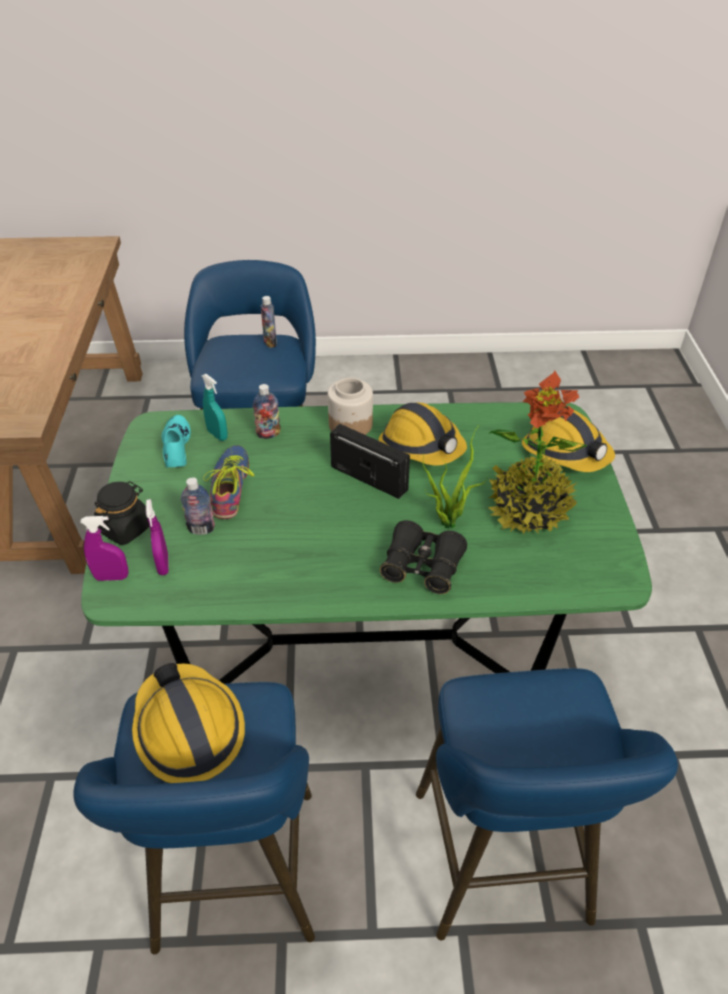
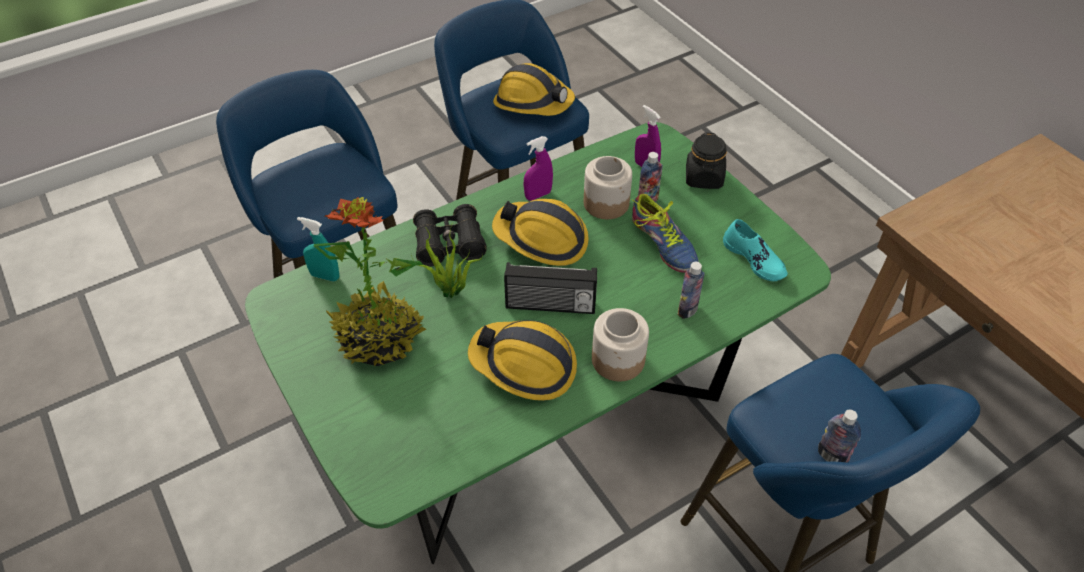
camera: 150 degrees right, 5 degrees up
purple spray bottle [80,516,129,581] -> purple spray bottle moved to [524,136,553,200]
turquoise spray bottle [202,374,228,441] -> turquoise spray bottle moved to [297,217,339,282]
hard hat [522,410,615,472] -> hard hat moved to [492,199,589,266]
none -> jar [584,156,632,219]

